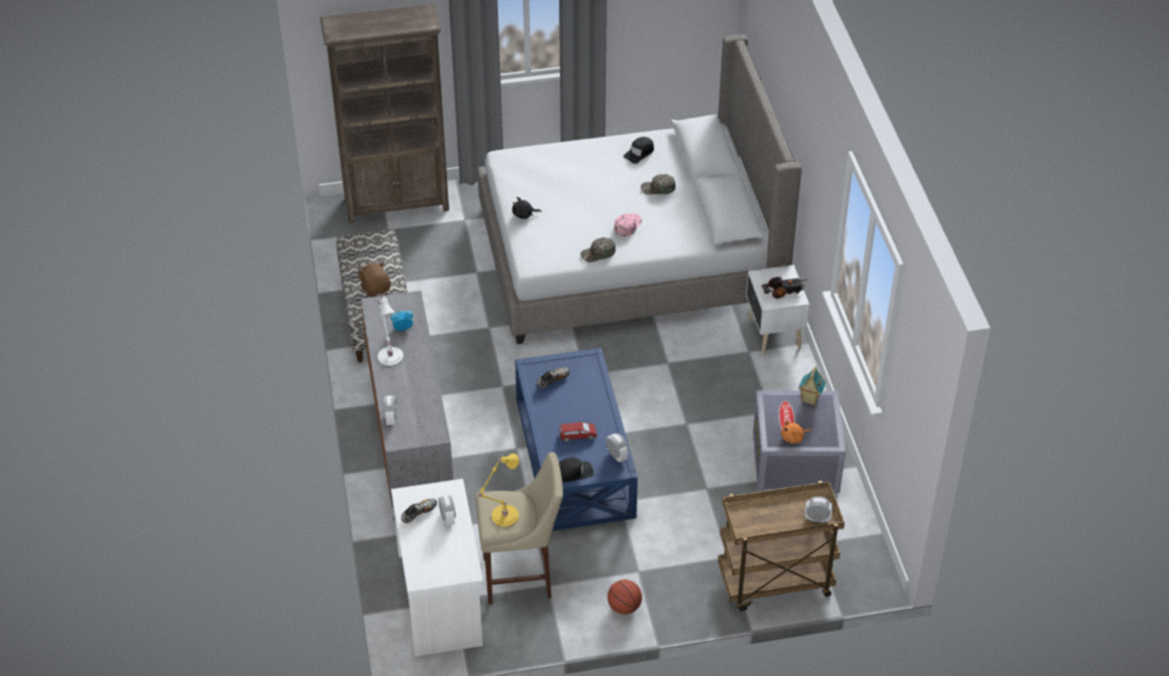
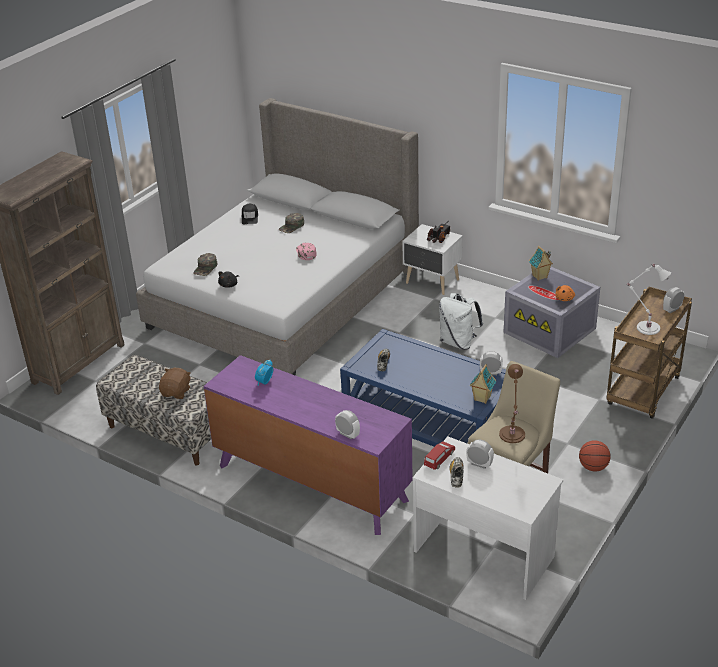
camera: 45 degrees left, 10 degrees down
brown plush toy [357,262,391,297] -> brown plush toy turned 90 degrees clockwise [159,368,191,399]
grey dresser [361,291,453,521] -> purple dresser [204,355,413,535]
white table lamp [378,294,403,366] -> white table lamp moved to [627,264,671,335]
yellow table lamp [478,453,519,527] -> brown table lamp [499,364,525,443]
red toy car [559,422,597,442] -> red toy car moved to [424,441,455,470]
black cap [559,457,594,482] -> toy house [469,364,496,404]
green cap [580,237,615,262] -> green cap moved to [193,253,217,276]
none -> white backpack [439,293,483,350]

